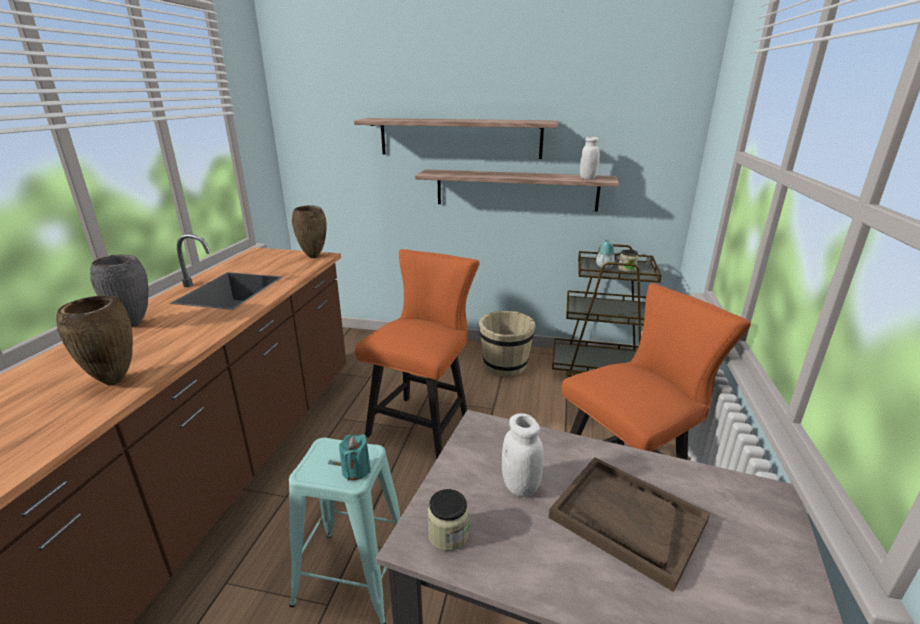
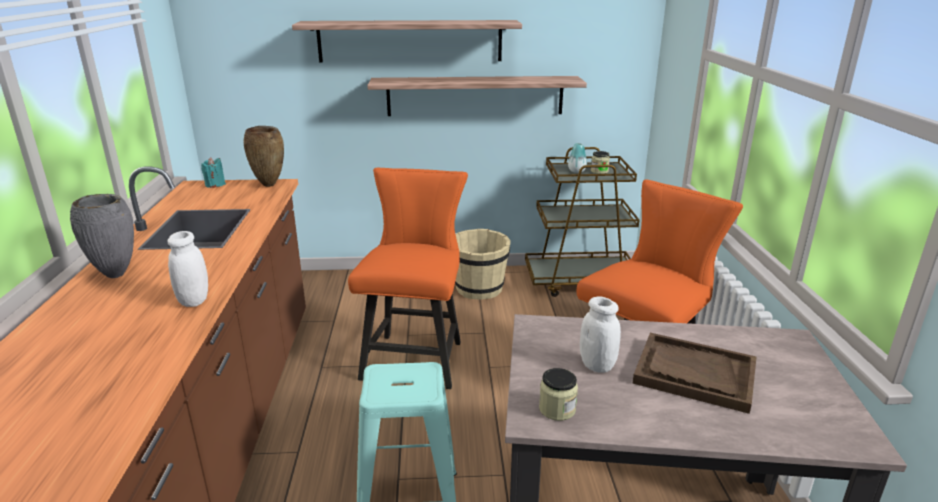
camera: 15 degrees left, 0 degrees up
brown vase [56,296,133,385] -> none
turquoise candle [339,434,371,481] -> turquoise candle moved to [201,157,226,188]
white jar [580,137,600,179] -> white jar moved to [167,231,208,307]

